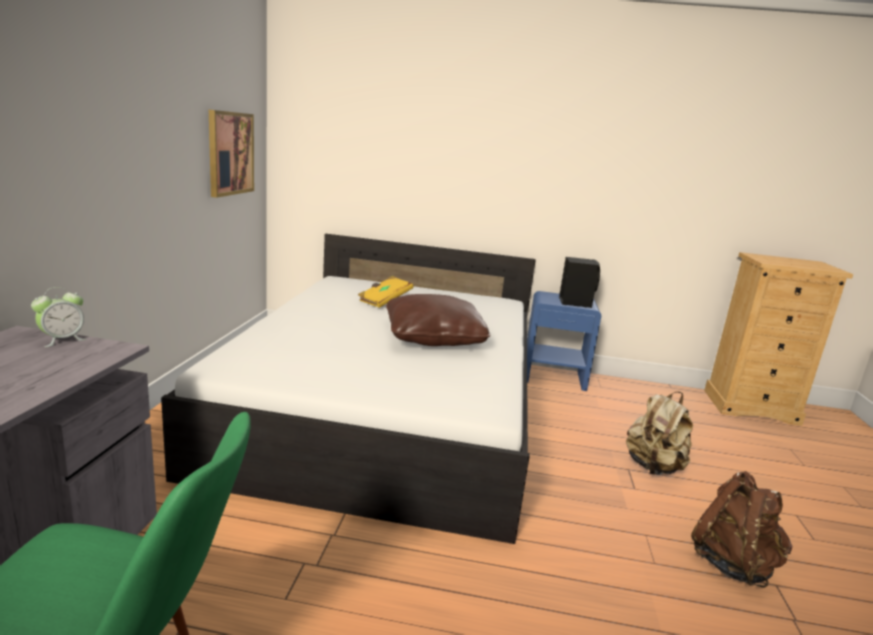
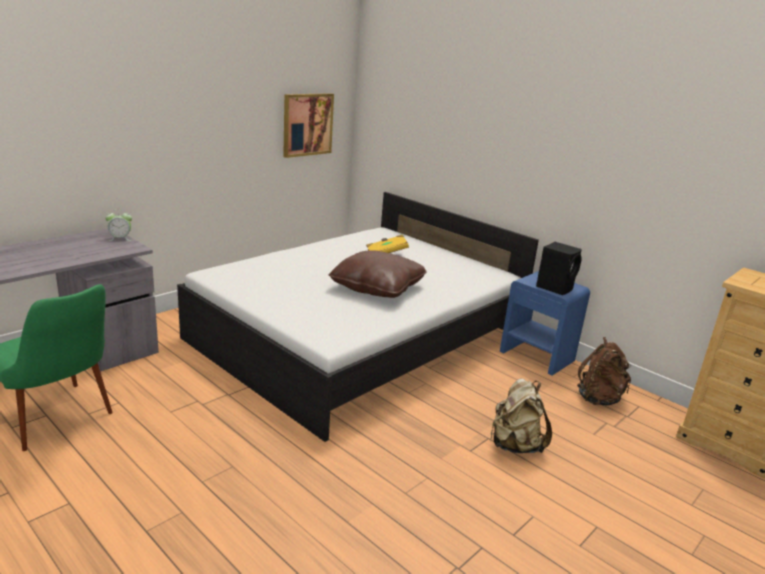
camera: 35 degrees right, 5 degrees up
brown backpack [691,471,792,588] -> brown backpack moved to [577,337,631,406]

